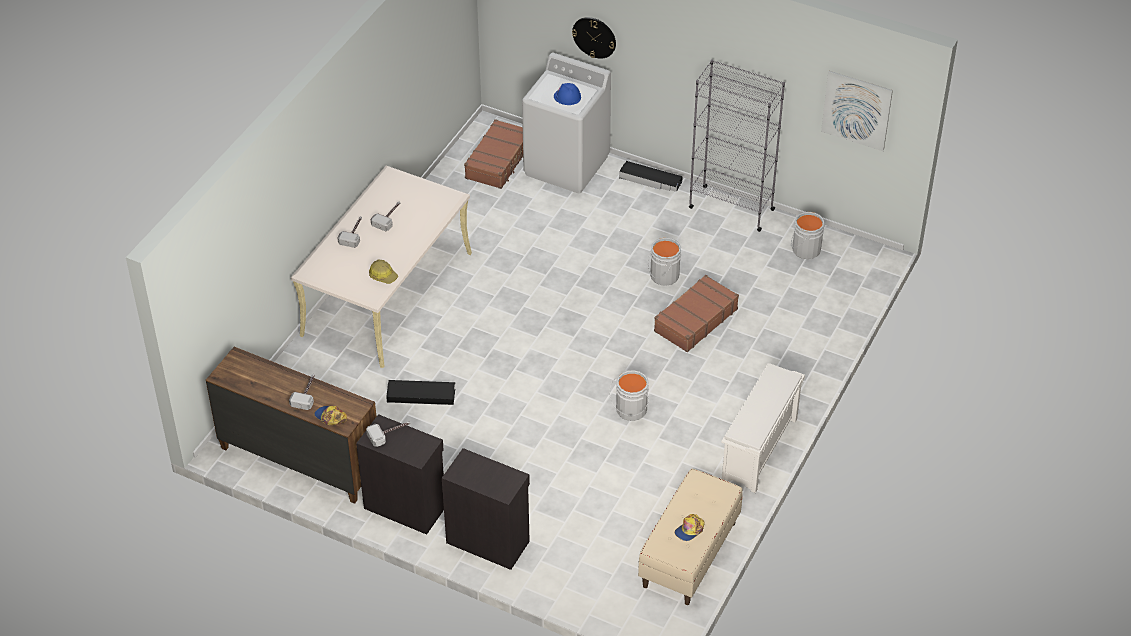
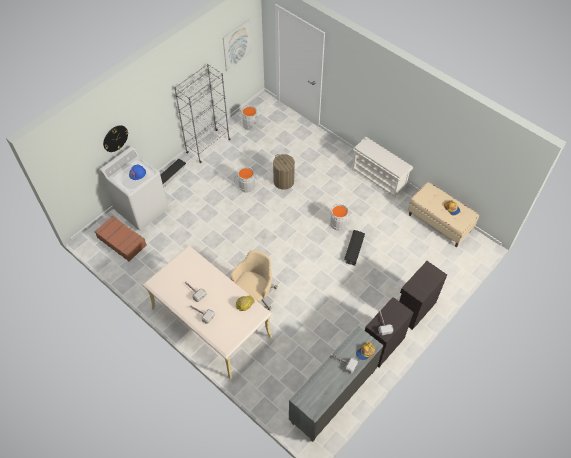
camera: 75 degrees left, 10 degrees up
brown dresser [206,347,377,504] -> grey dresser [289,326,384,442]
black storage box [386,380,456,405] -> black storage box moved to [344,230,365,266]
brown suitcase [654,275,739,352] -> laundry basket [273,154,295,190]
none -> beige office chair [230,250,278,310]

